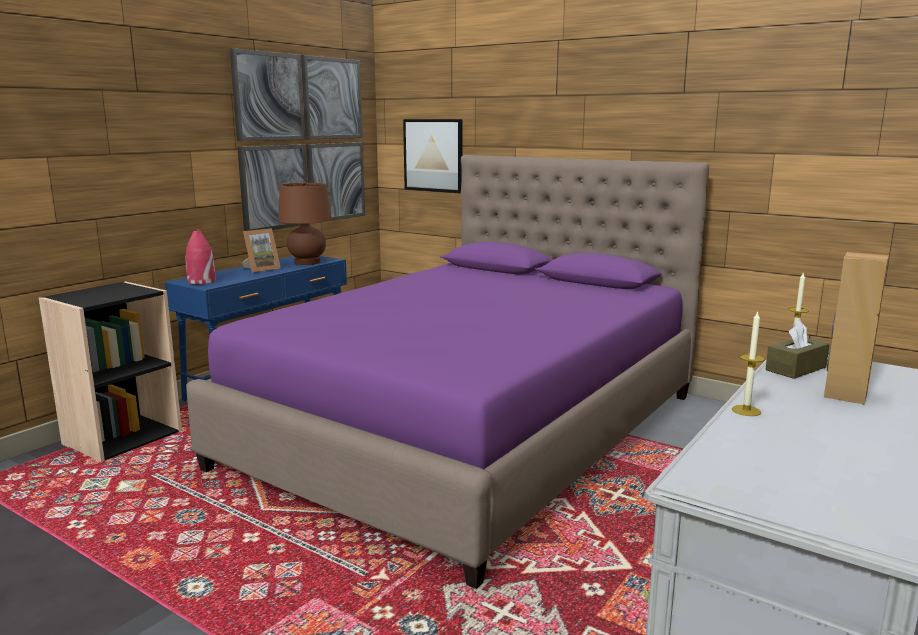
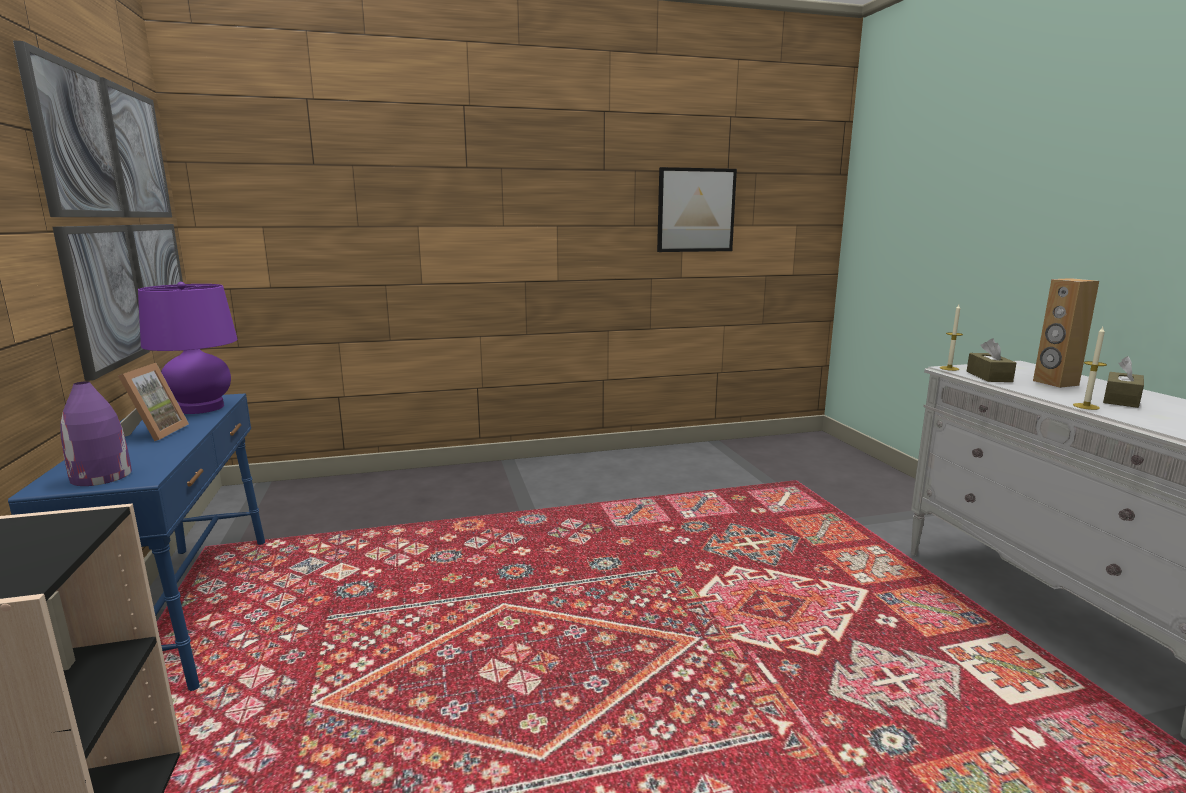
camera: 50 degrees left, 0 degrees up
purple bed [186,155,709,589] -> none
red vase [186,230,216,285] -> purple vase [61,381,132,486]
brown table lamp [278,181,332,265] -> purple table lamp [138,282,238,414]
picture [403,119,463,193] -> picture moved to [657,167,737,252]
none -> brown tissue box [1103,356,1144,408]

